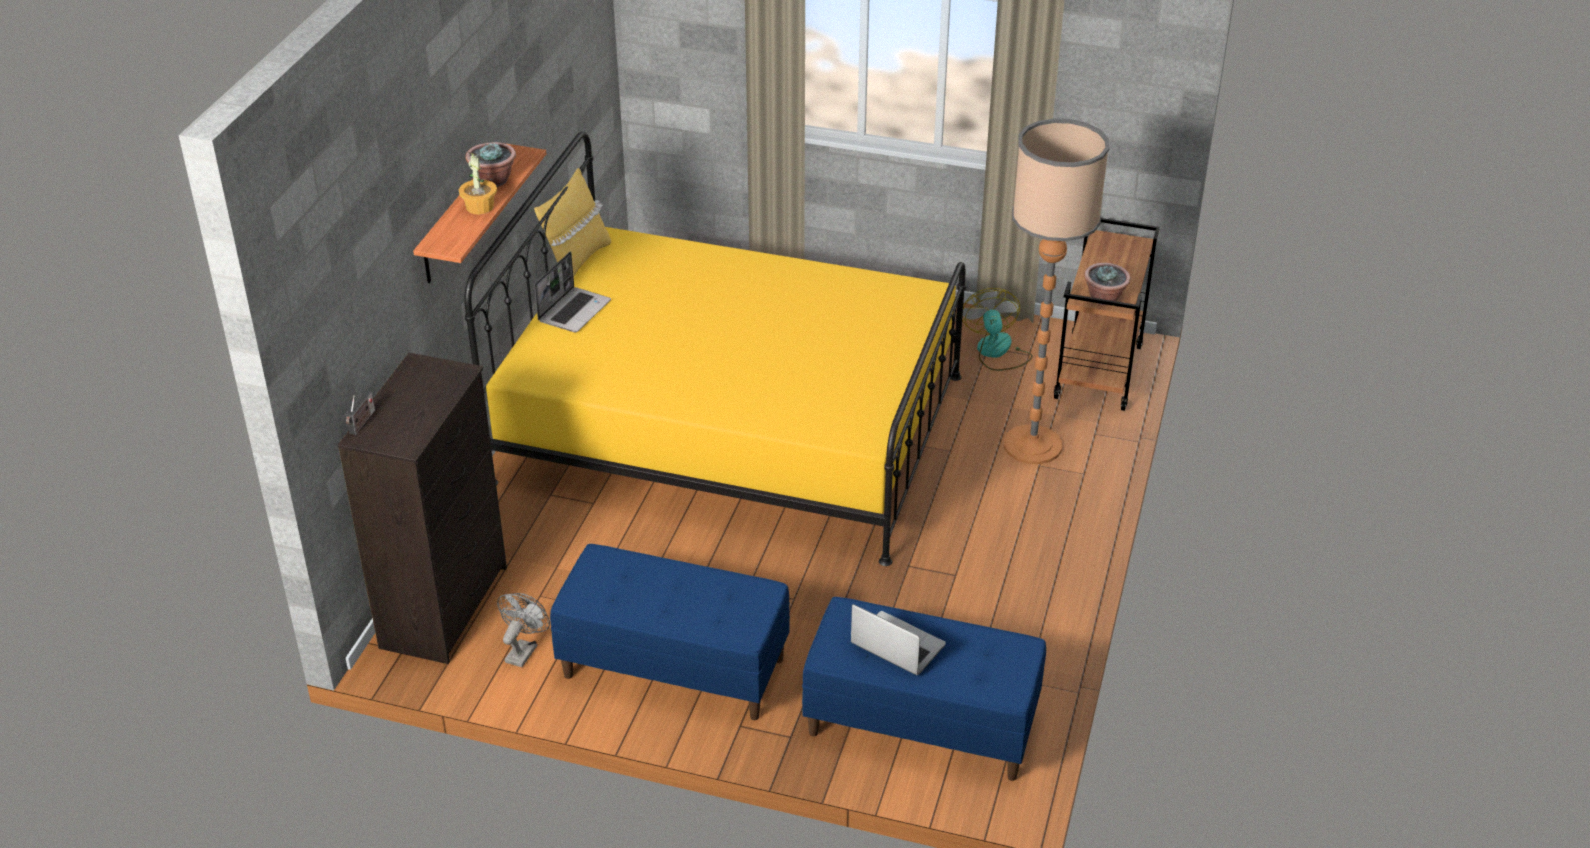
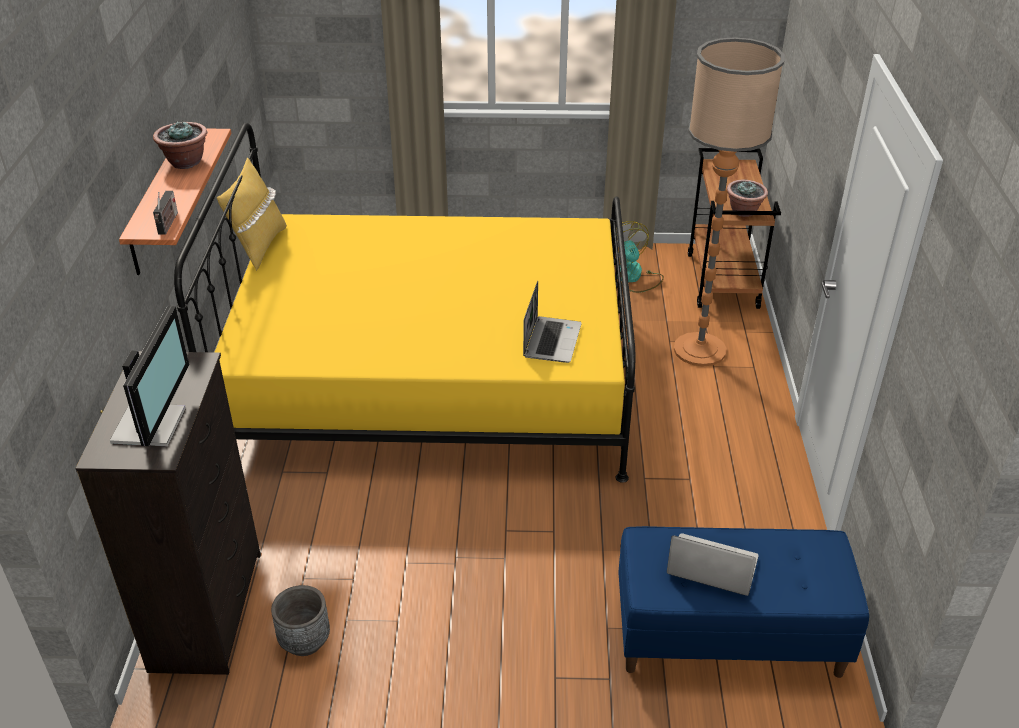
camera: 15 degrees left, 0 degrees up
radio [346,390,375,435] -> radio moved to [153,191,178,235]
potted plant [459,152,497,215] -> none
grey fan [497,593,550,667] -> grey planter [271,585,330,656]
laptop [534,252,611,332] -> laptop moved to [523,281,582,363]
blue bench [550,544,790,720] -> none
none -> monitor [110,306,189,447]

